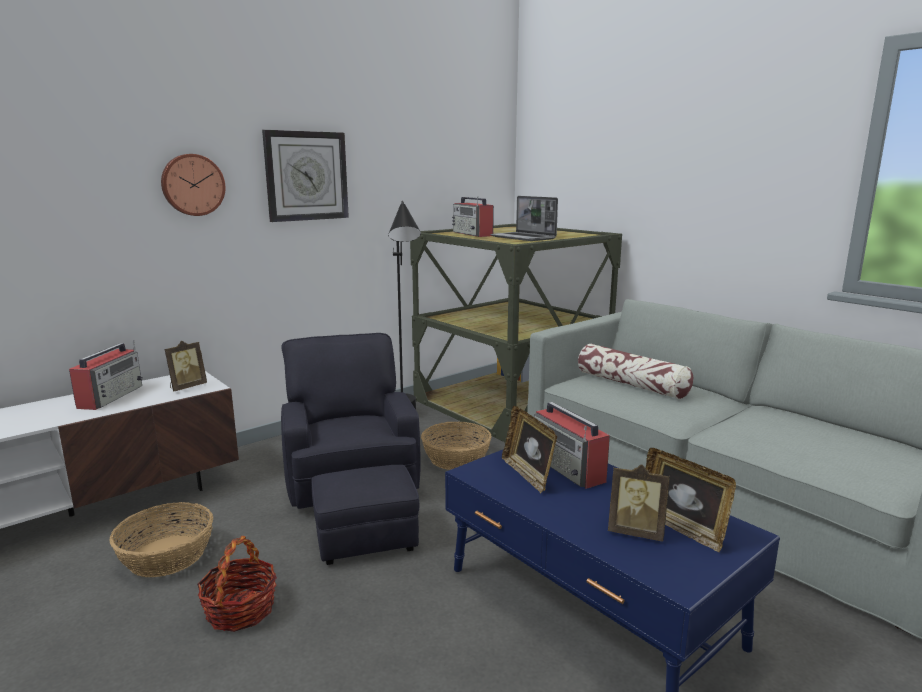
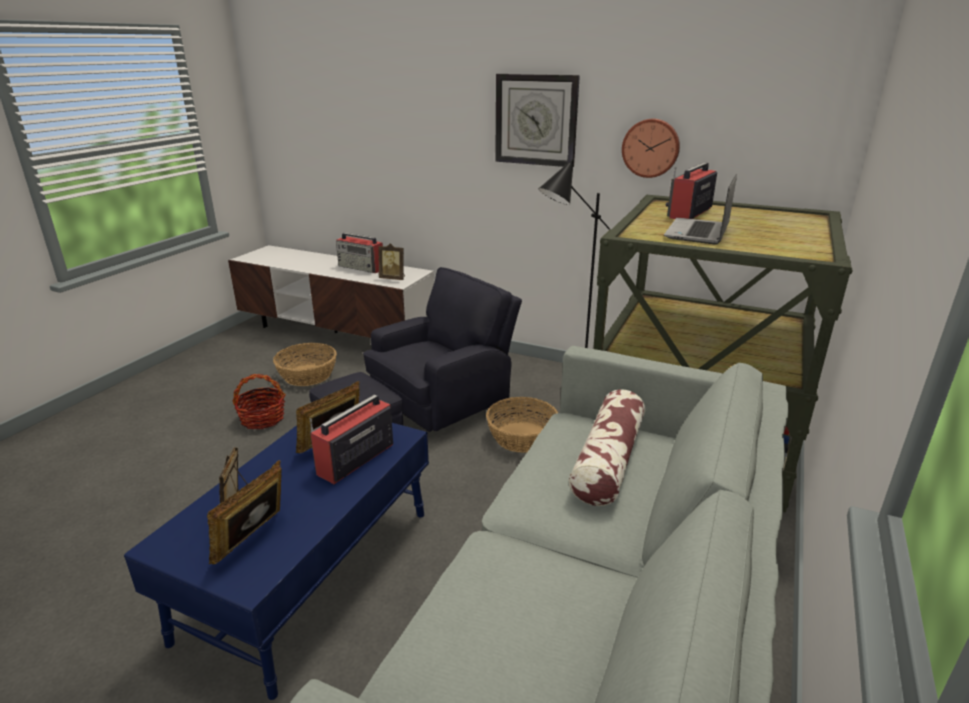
camera: 65 degrees right, 10 degrees up
radio [69,340,143,410] -> radio turned 45 degrees clockwise [336,233,383,273]
wall clock [161,154,225,216] -> wall clock moved to [622,119,680,178]

